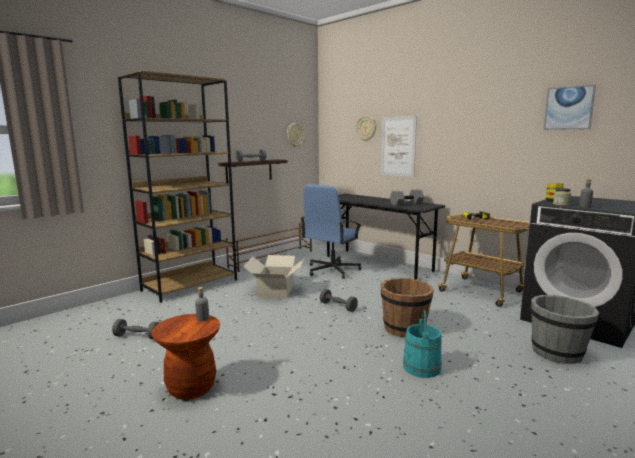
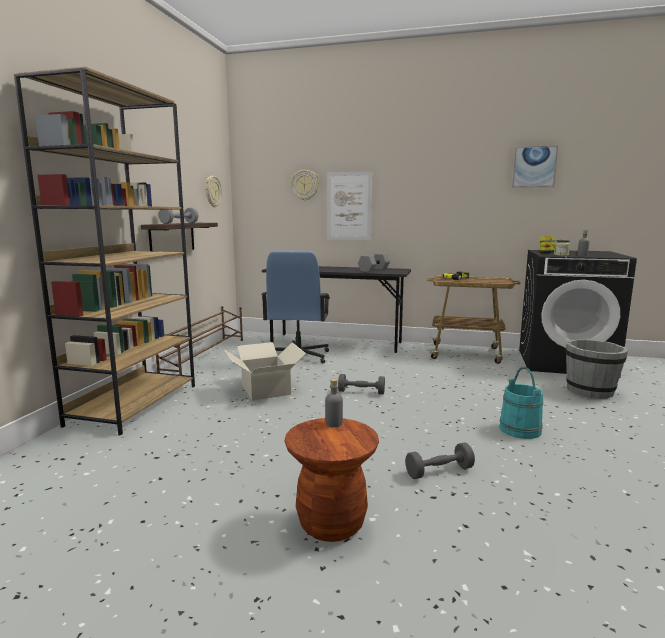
camera: 30 degrees left, 0 degrees up
grey dumbbell [112,319,159,339] -> grey dumbbell moved to [405,442,475,479]
brown bucket [381,278,434,337] -> none

